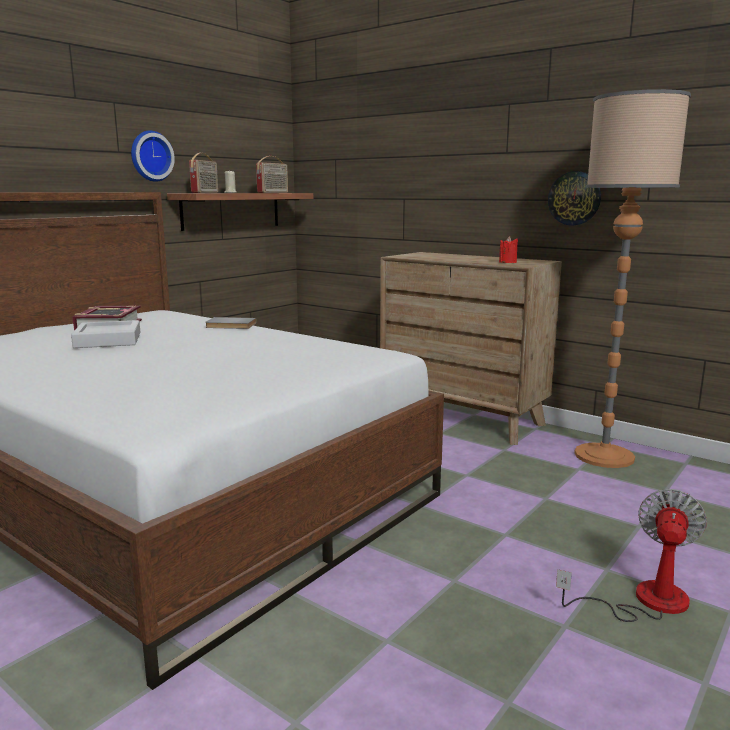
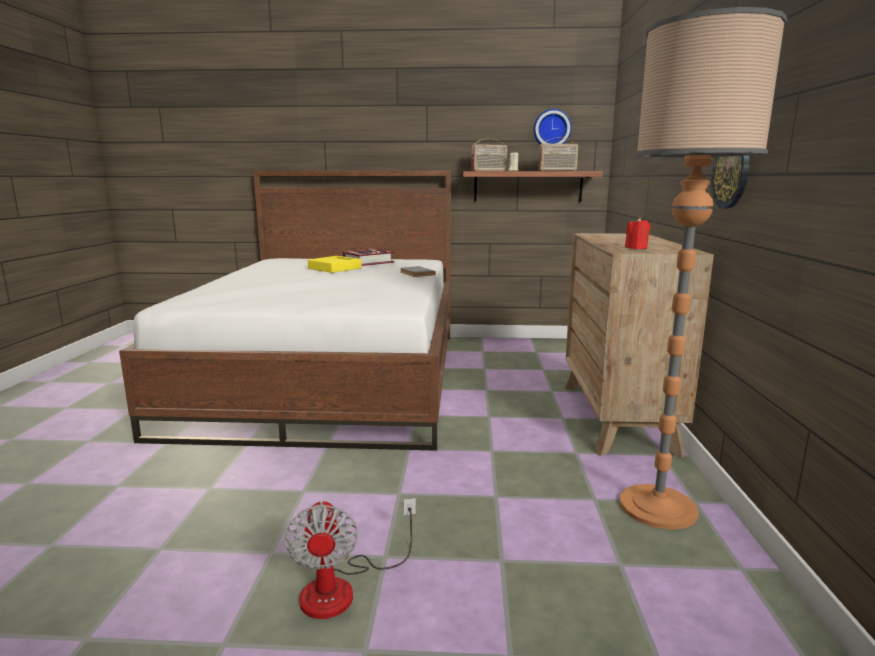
camera: 55 degrees right, 0 degrees up
grey tray [71,320,140,348] -> yellow tray [308,256,362,273]
wall clock [131,131,175,182] -> wall clock moved to [533,109,571,144]
fan [556,489,707,622] -> fan turned 90 degrees clockwise [284,498,416,619]

